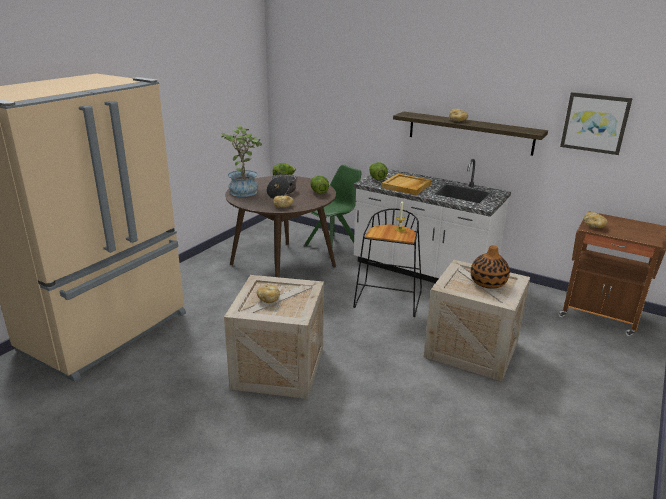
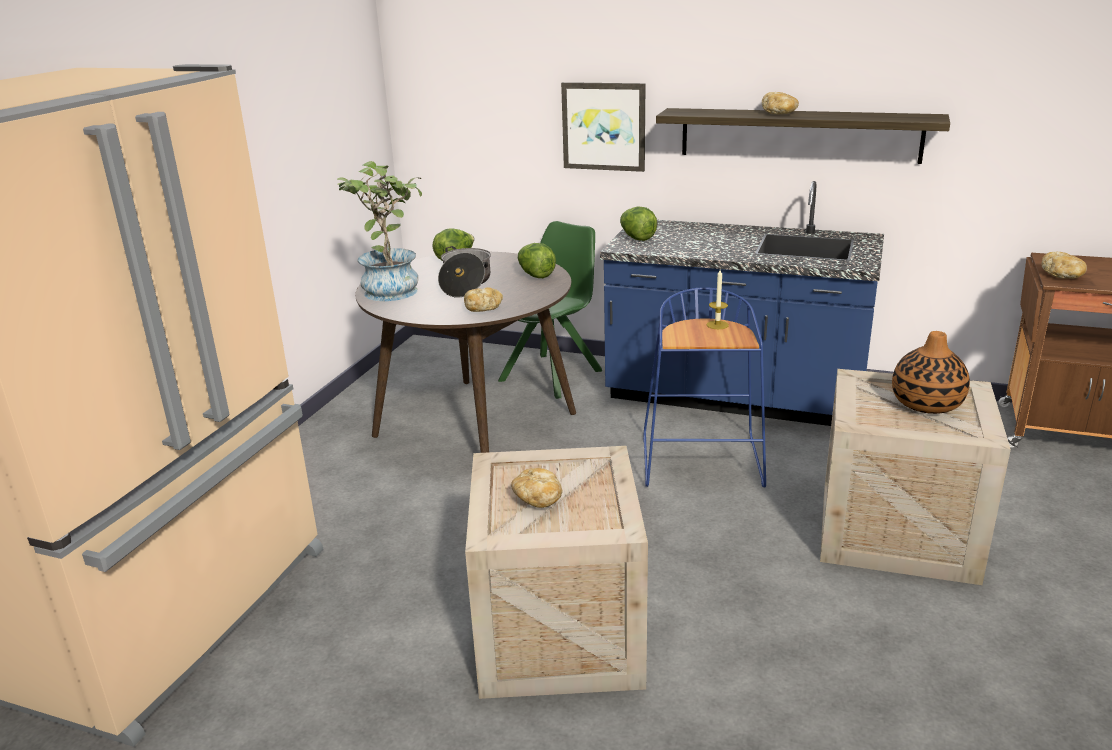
camera: 10 degrees left, 0 degrees up
white counter [353,159,511,283] -> blue counter [600,181,884,426]
black stool [353,209,422,317] -> blue stool [643,287,766,487]
beige tray [381,174,431,195] -> none
picture [560,92,633,155] -> picture moved to [561,82,645,172]

